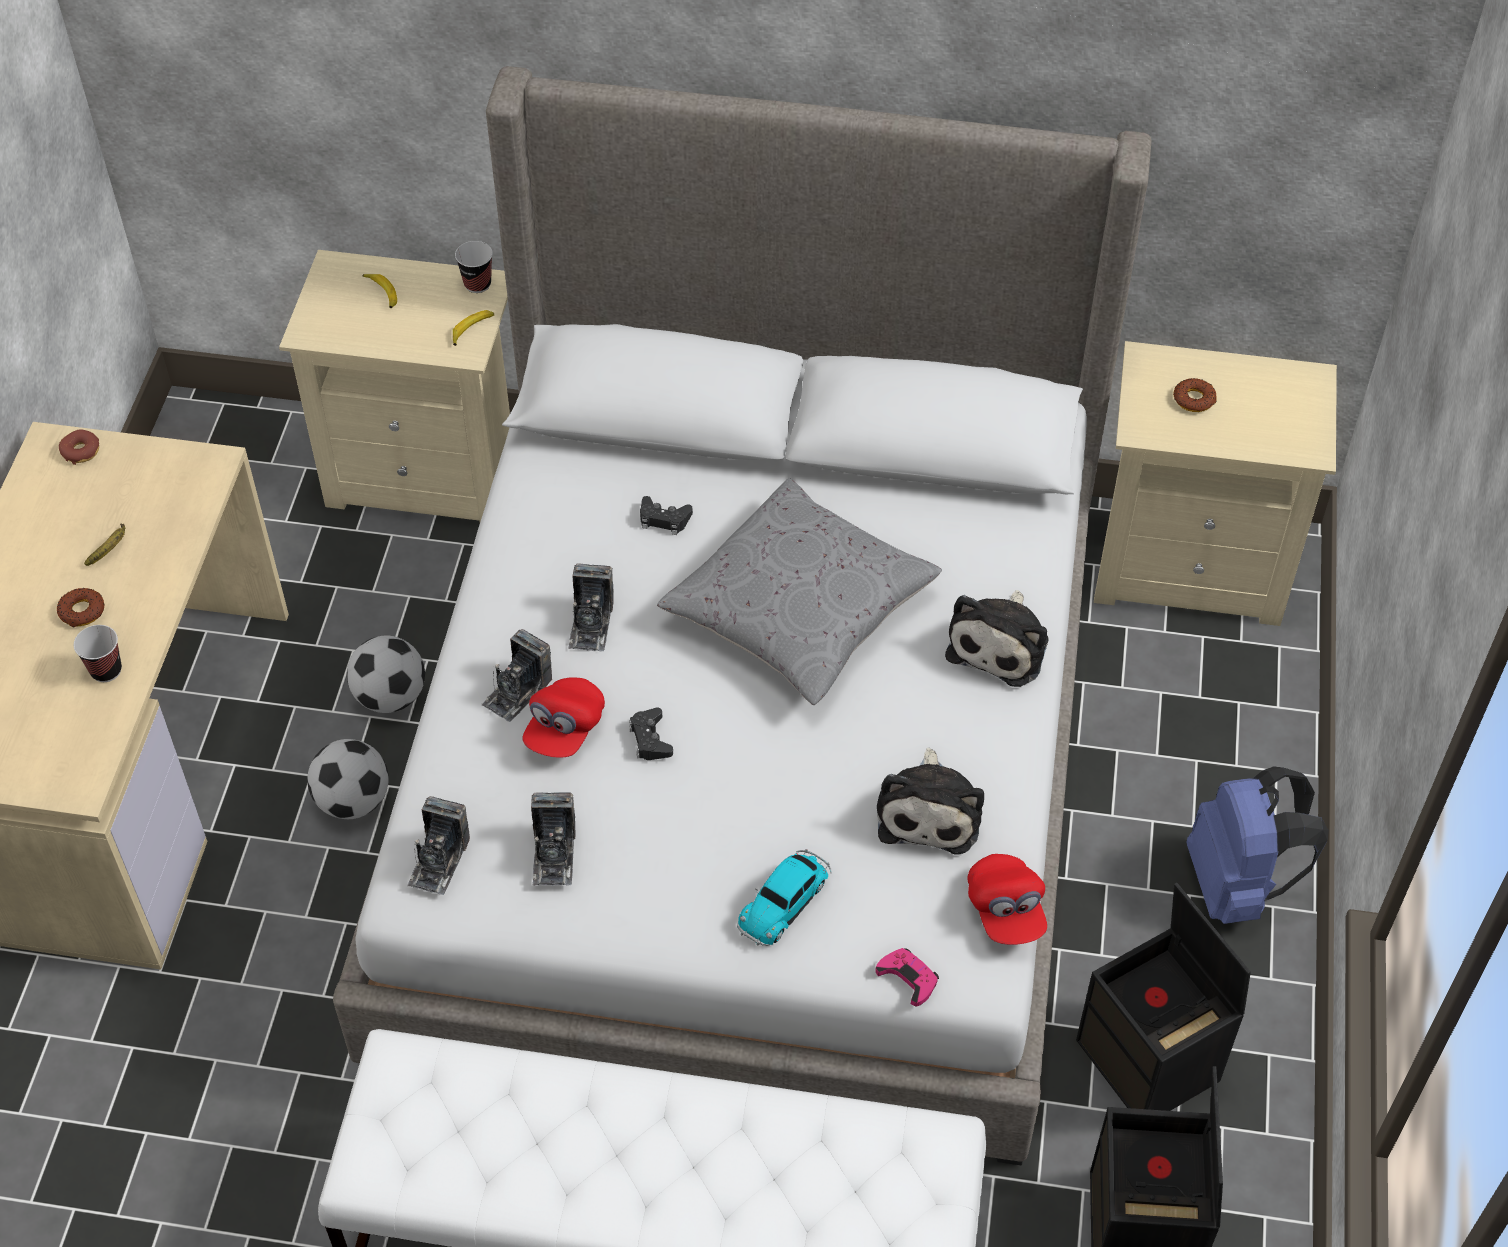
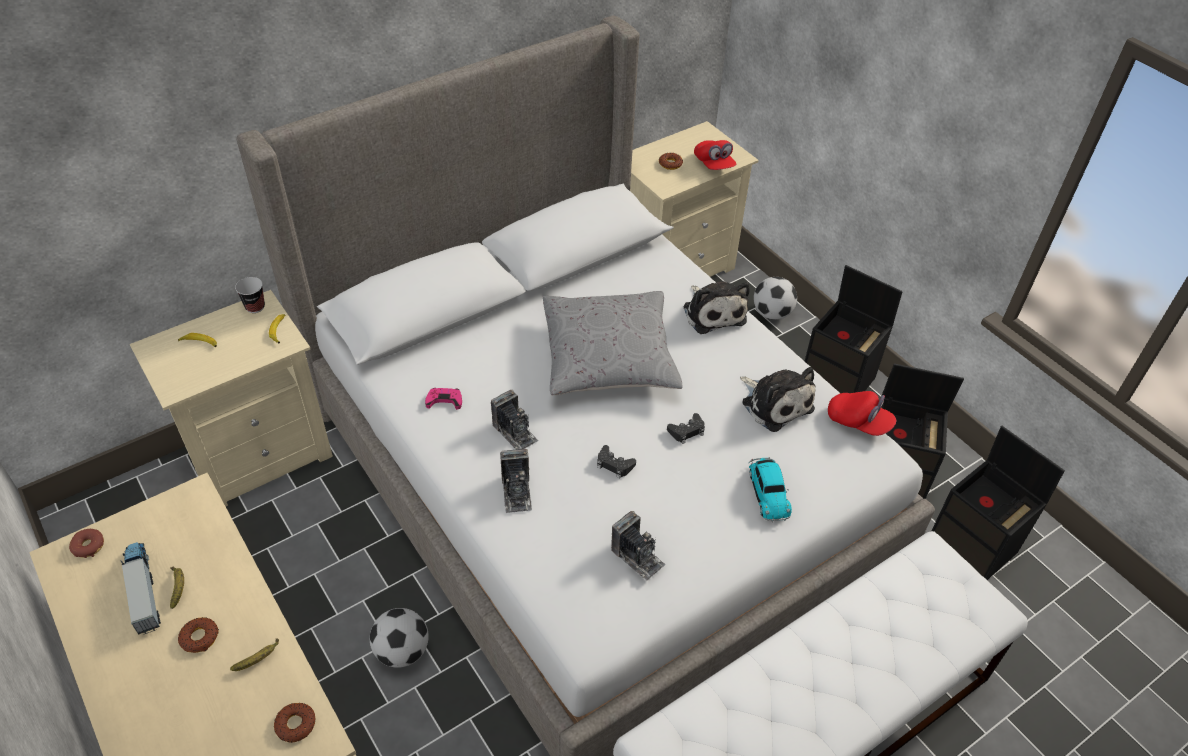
camera: 45 degrees left, 5 degrees down
cup [74,625,122,682] -> banana [230,638,279,671]
football [347,635,425,713] -> football moved to [754,277,797,320]
camera [407,796,470,895] -> none
red cap [523,677,605,758] -> red cap moved to [694,140,737,170]
black game controller [640,496,693,535] -> black game controller moved to [667,413,705,444]
pink game controller [875,948,939,1007] -> pink game controller moved to [425,388,462,410]
blue backpack [1186,766,1329,924] -> black storage box [805,265,903,393]
none -> toy truck [120,542,161,635]
none -> donut [274,703,315,743]

